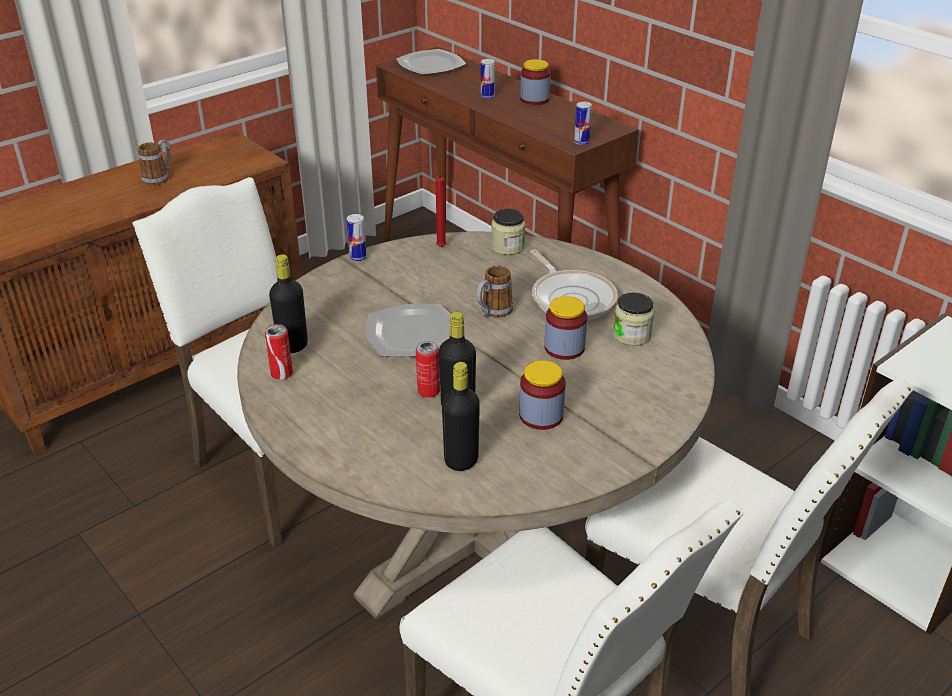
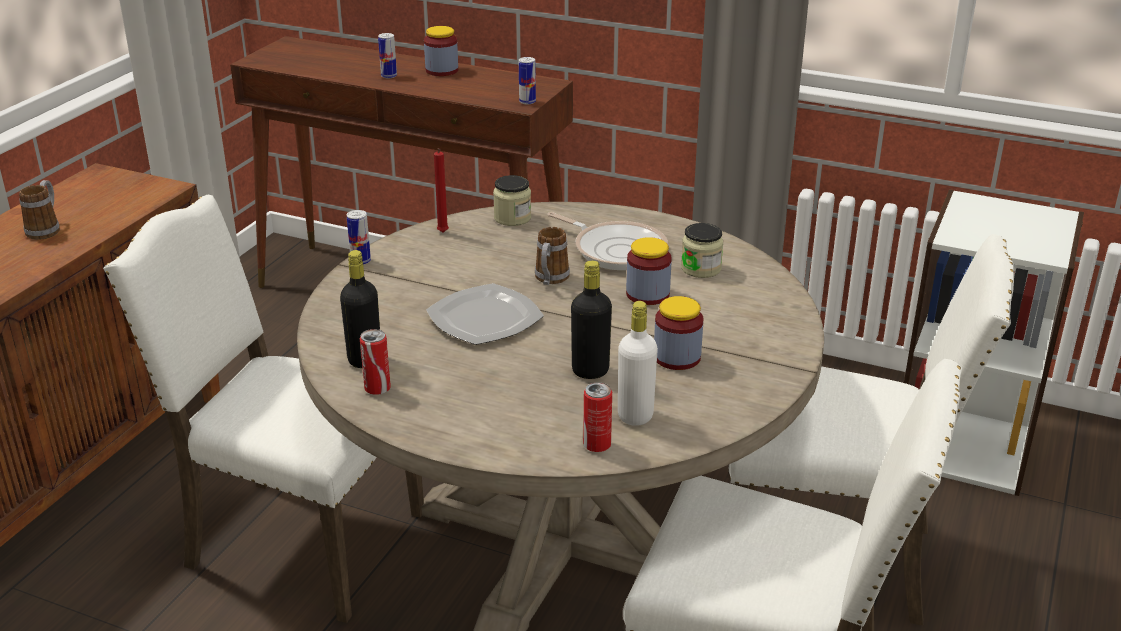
camera: 25 degrees left, 5 degrees down
plate [396,49,466,75] -> none
can [416,341,440,398] -> can moved to [583,382,612,452]
black bottle [442,362,480,471] -> white bottle [618,301,658,426]

